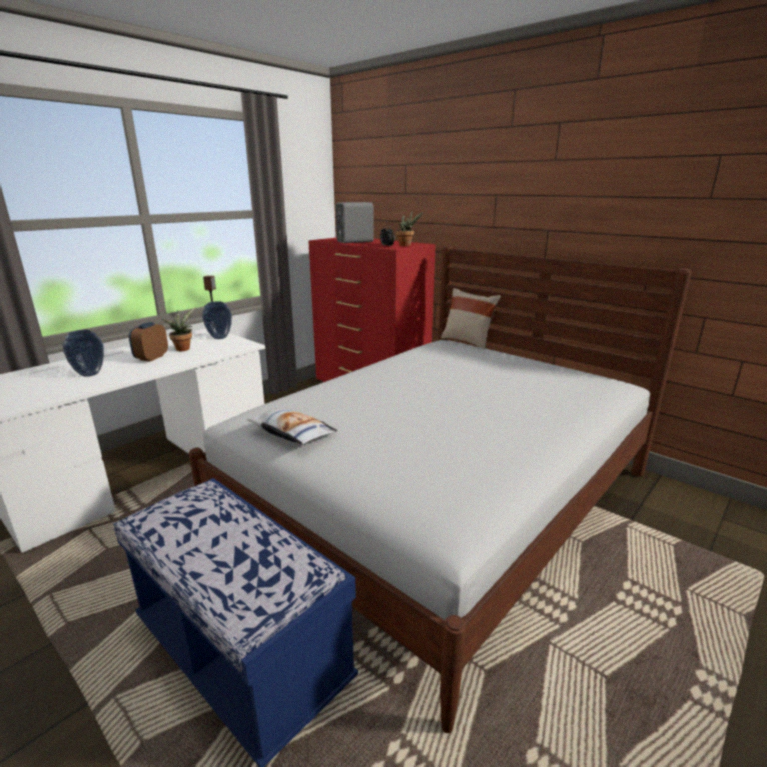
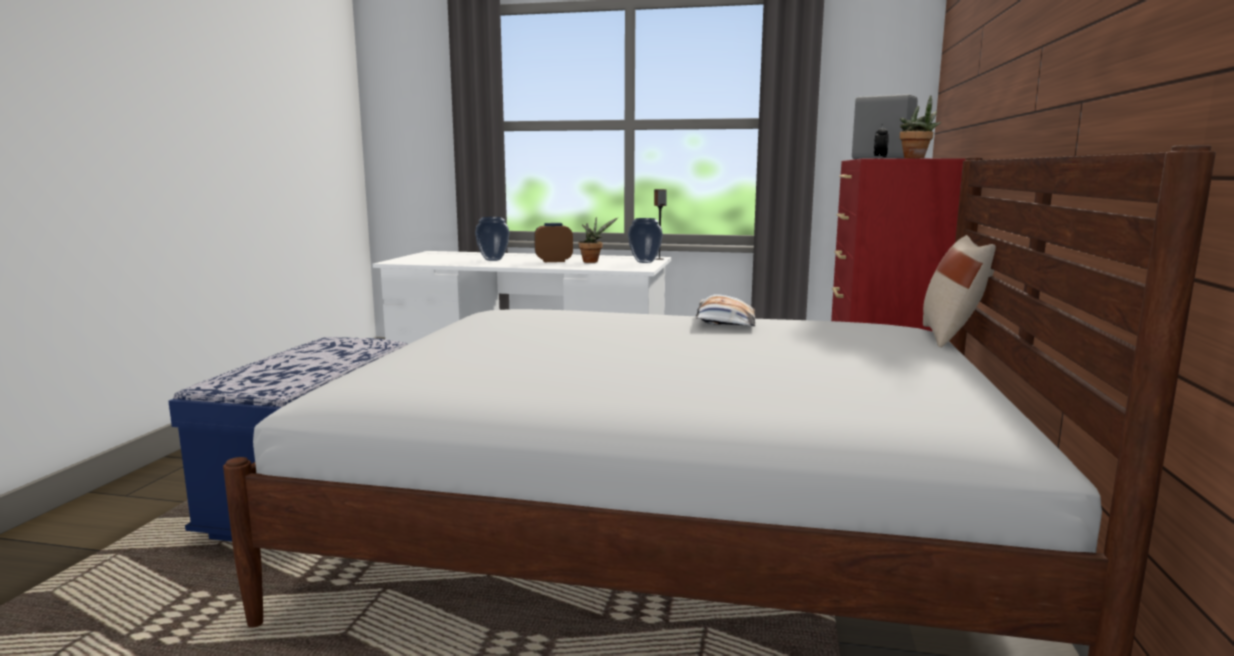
camera: 60 degrees right, 10 degrees down
pillow [247,408,338,445] -> pillow moved to [696,294,755,326]

